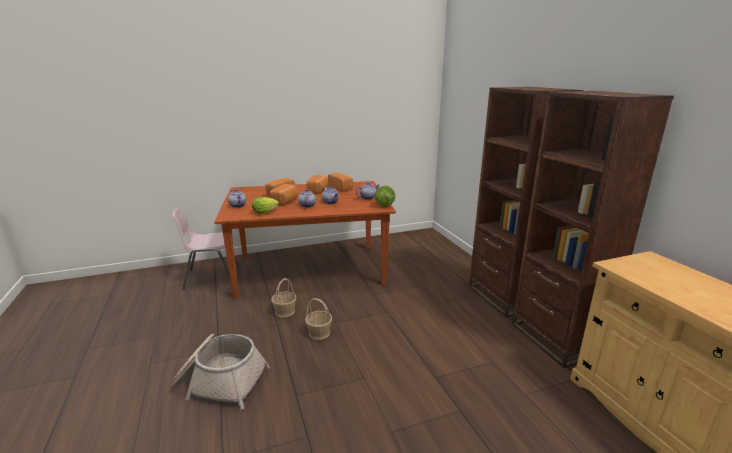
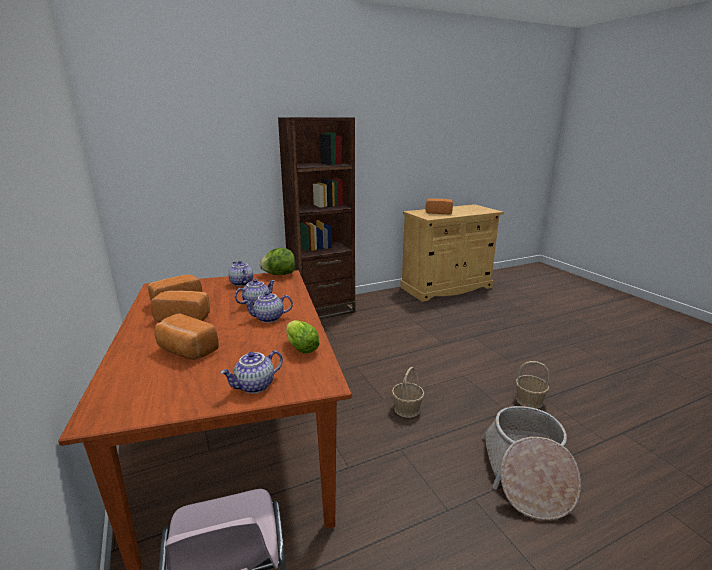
camera: 95 degrees left, 0 degrees up
bread [270,184,298,205] -> bread moved to [426,198,453,215]
basket [271,278,297,318] -> basket moved to [515,361,549,409]
brown bookcase [512,91,674,368] -> none

